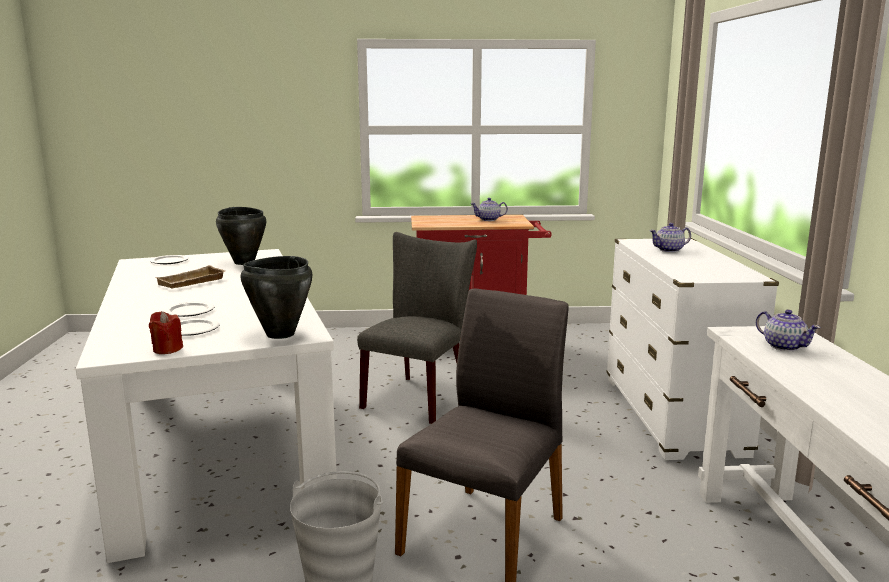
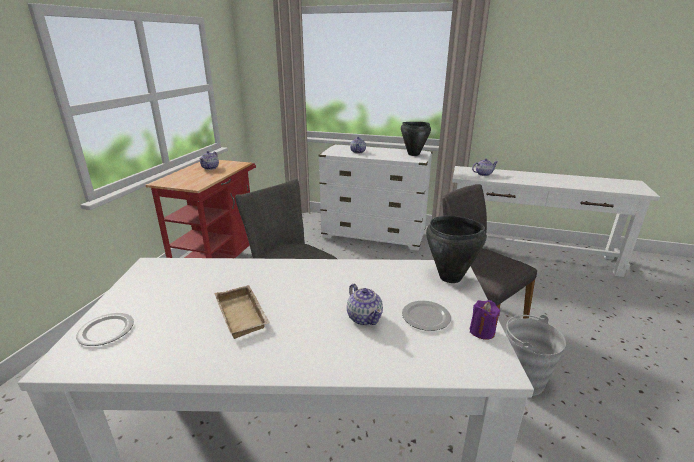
camera: 70 degrees left, 10 degrees up
red candle [149,311,183,354] -> purple candle [470,300,500,340]
plate [164,302,214,317] -> teapot [347,284,383,326]
black cooking pot [216,207,266,265] -> black cooking pot moved to [401,122,431,156]

